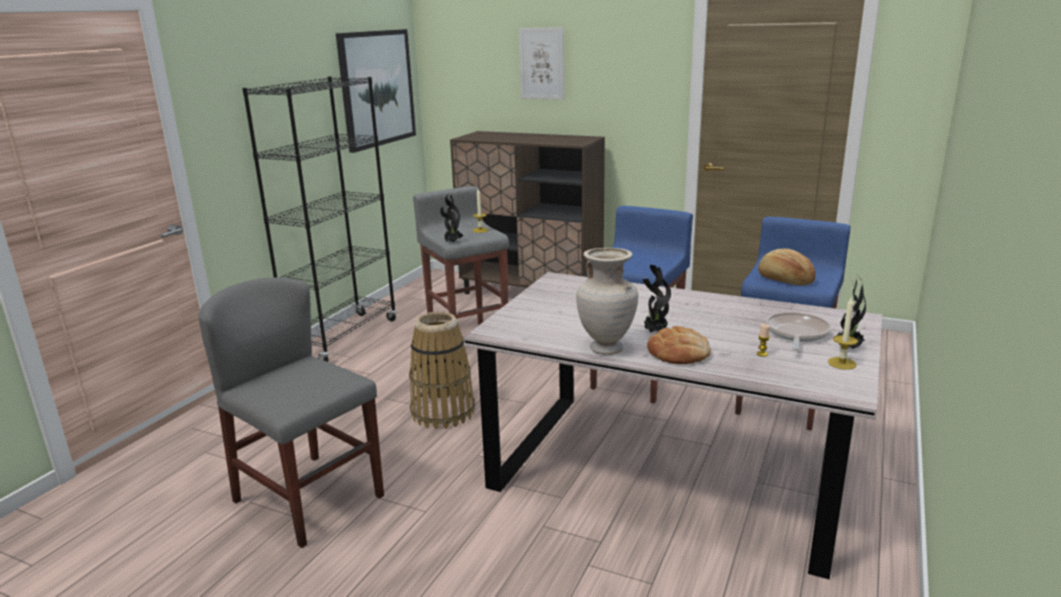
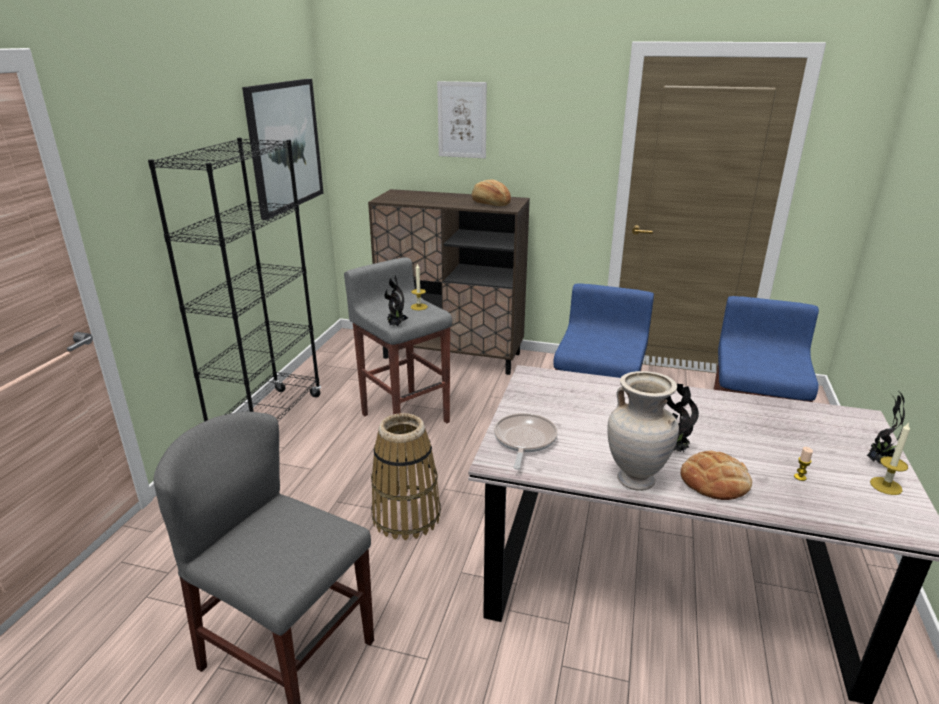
camera: 10 degrees left, 5 degrees up
bread [758,249,815,285] -> bread moved to [472,179,511,206]
frying pan [766,312,831,350] -> frying pan moved to [494,413,558,470]

